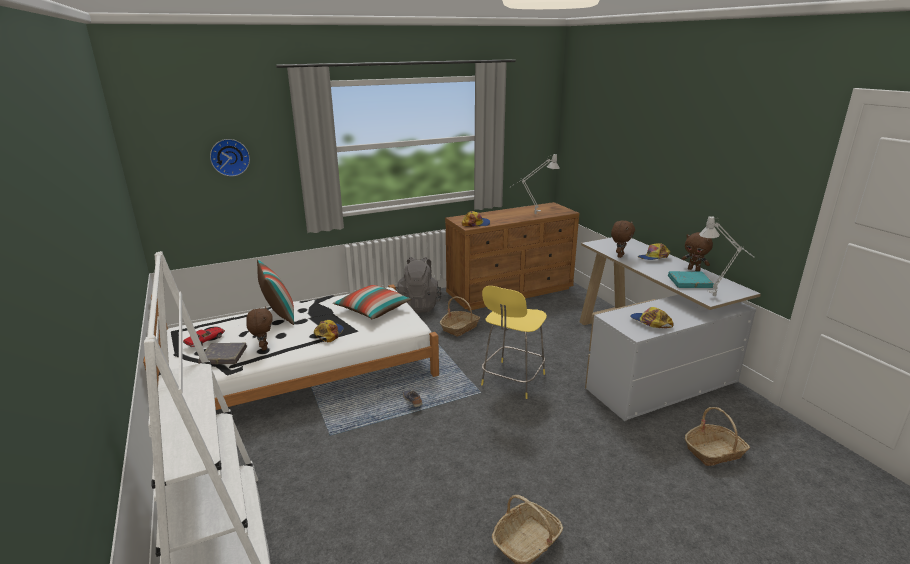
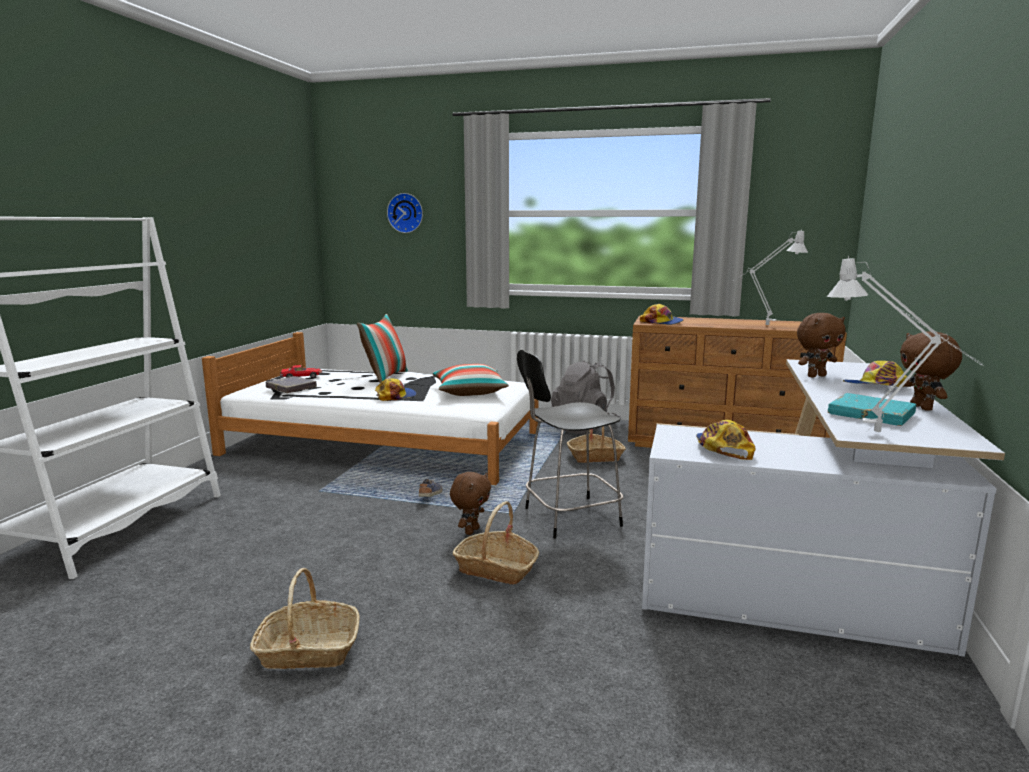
camera: 40 degrees right, 10 degrees down
brown plush toy [246,306,273,350] -> brown plush toy moved to [450,472,491,535]
yellow stool [481,286,547,399] -> black stool [517,350,623,538]
basket [685,407,750,466] -> basket moved to [453,501,539,585]

